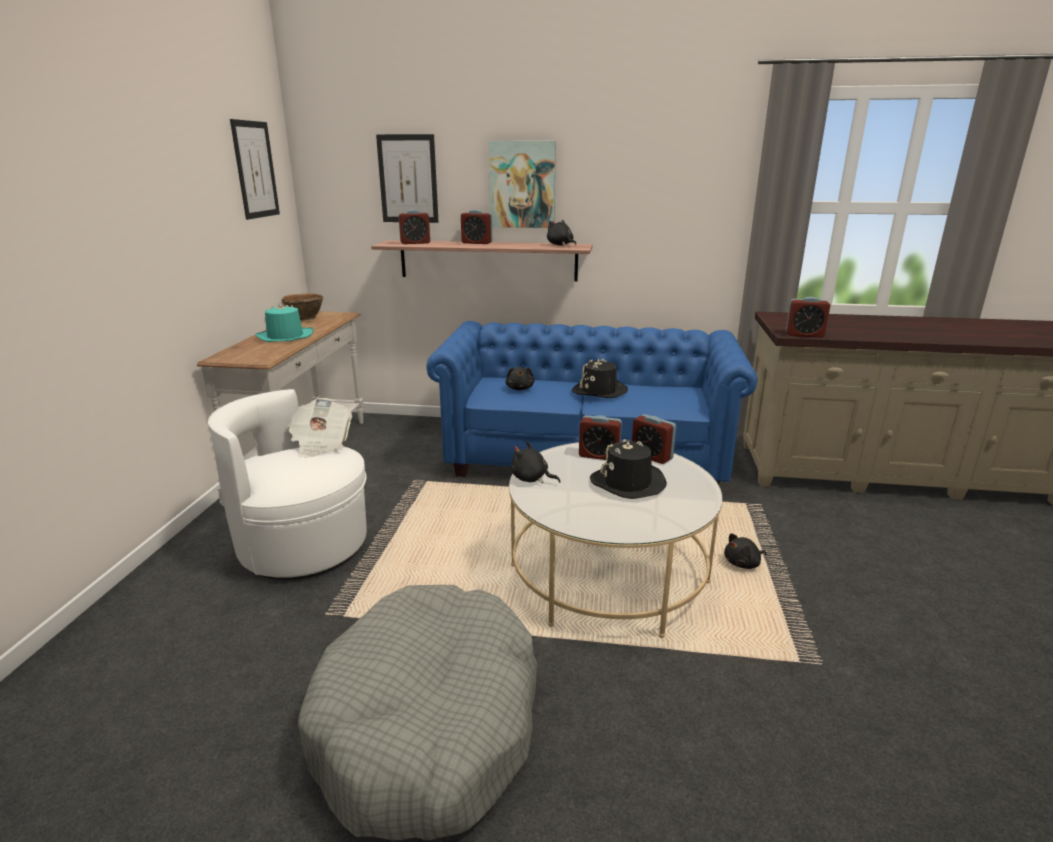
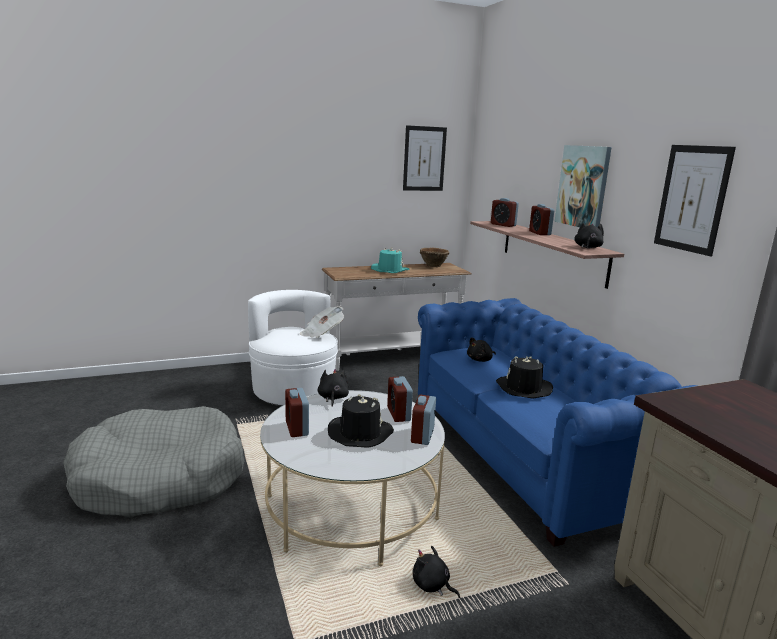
camera: 60 degrees right, 5 degrees down
picture [376,134,439,223] -> picture moved to [654,145,736,256]
alarm clock [786,297,830,338] -> alarm clock moved to [285,388,309,437]

